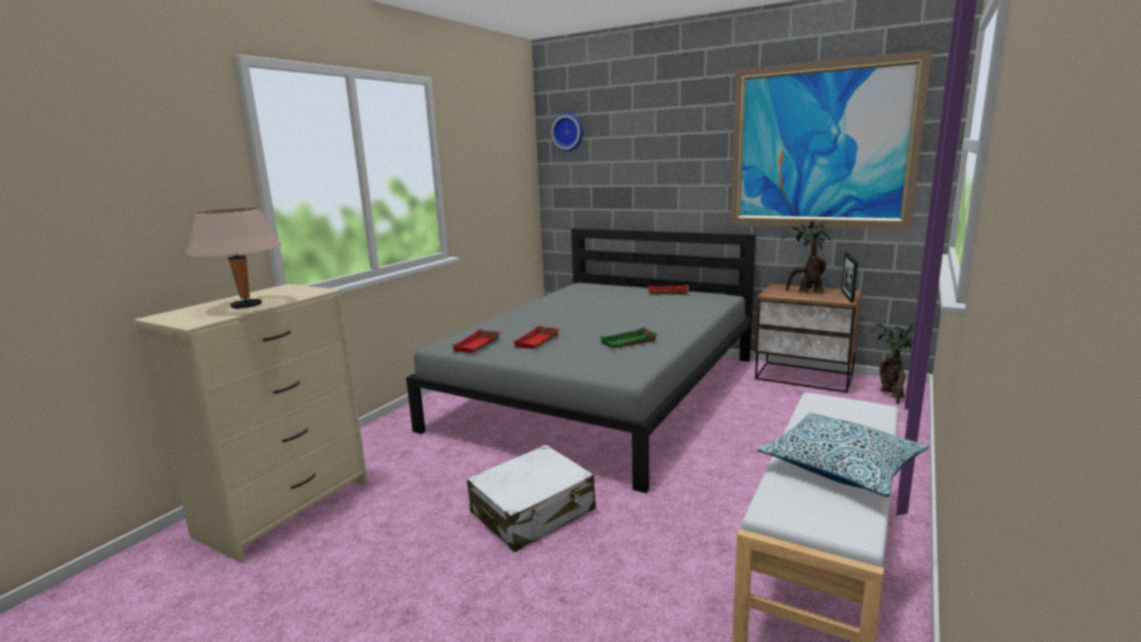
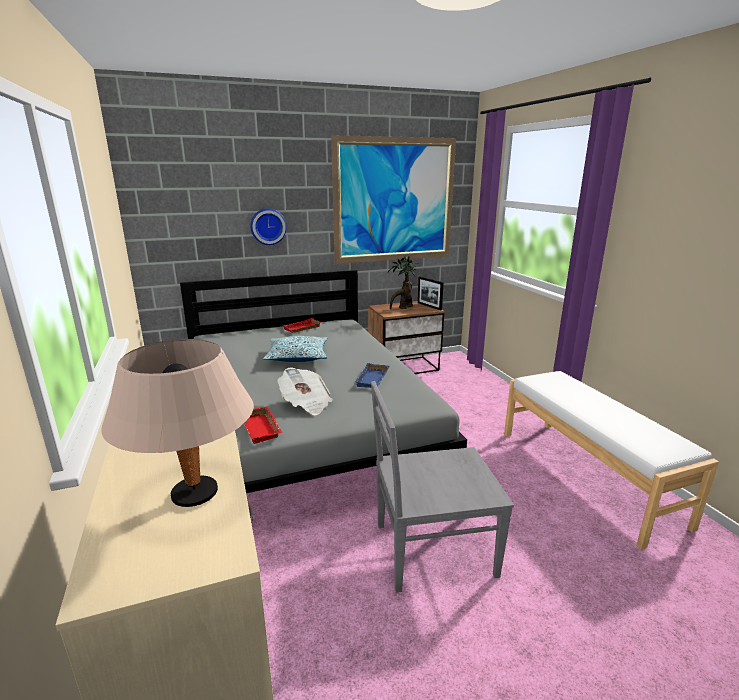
camera: 50 degrees left, 5 degrees up
white suitcase [467,445,596,552] -> grey chair [371,381,514,593]
red tray [513,326,561,349] -> newspaper [277,367,333,415]
wall clock [551,113,583,152] -> wall clock moved to [251,208,287,245]
green tray [600,327,658,349] -> blue tray [355,363,390,388]
pillow [757,412,930,497] -> pillow moved to [263,336,327,362]
potted plant [870,322,915,404] -> none

